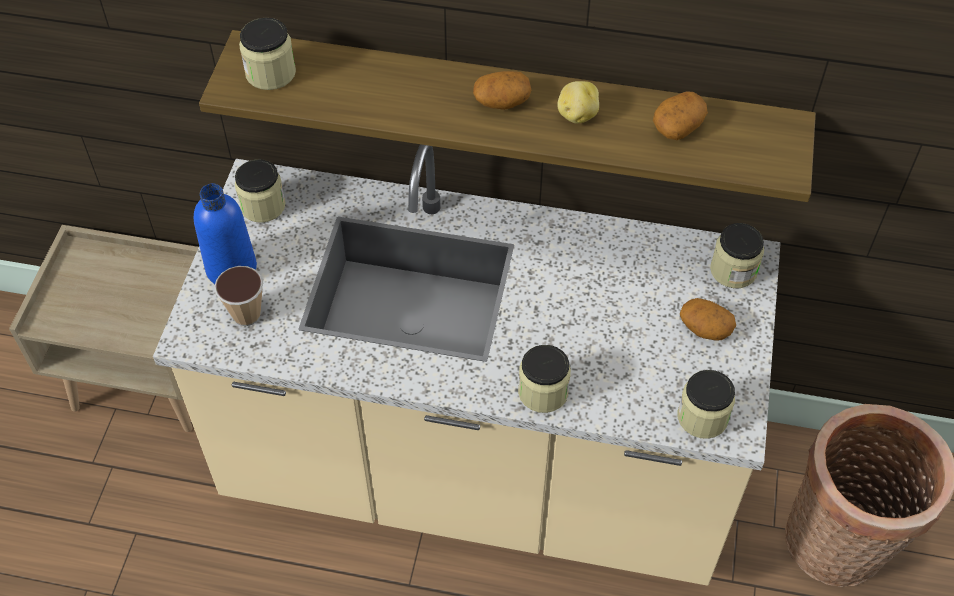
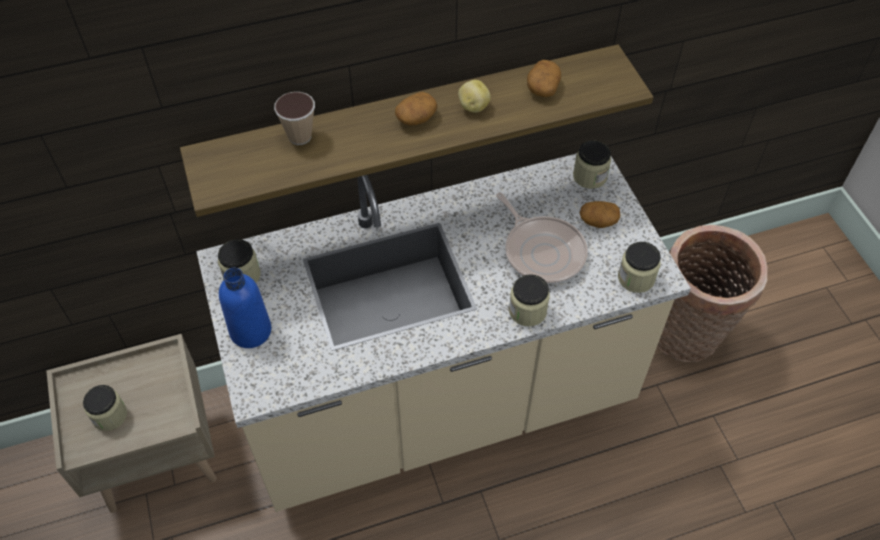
camera: 30 degrees left, 0 degrees up
cup [214,266,263,326] -> cup moved to [274,92,315,145]
jar [239,18,296,90] -> jar moved to [83,385,127,431]
none -> frying pan [496,193,588,284]

